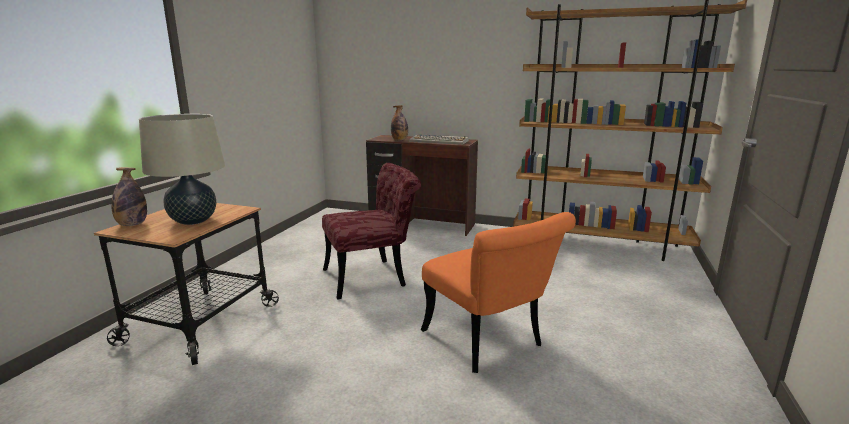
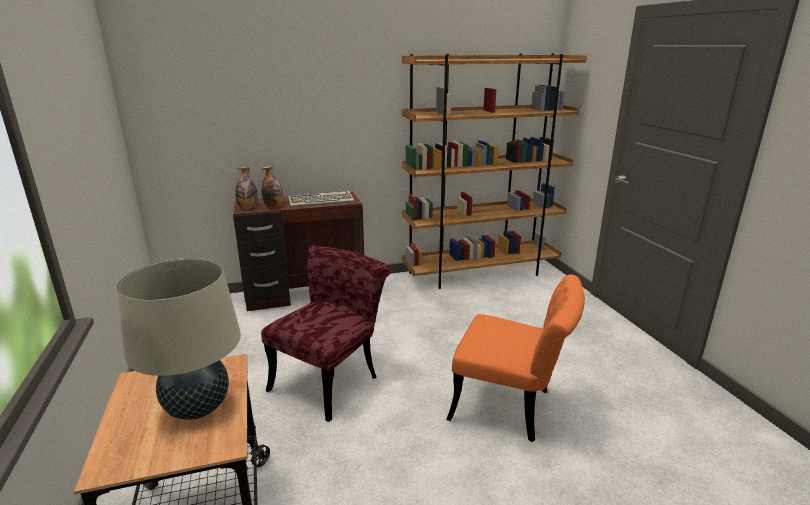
camera: 35 degrees left, 5 degrees up
bottle [111,167,147,226] -> bottle moved to [235,167,258,209]

